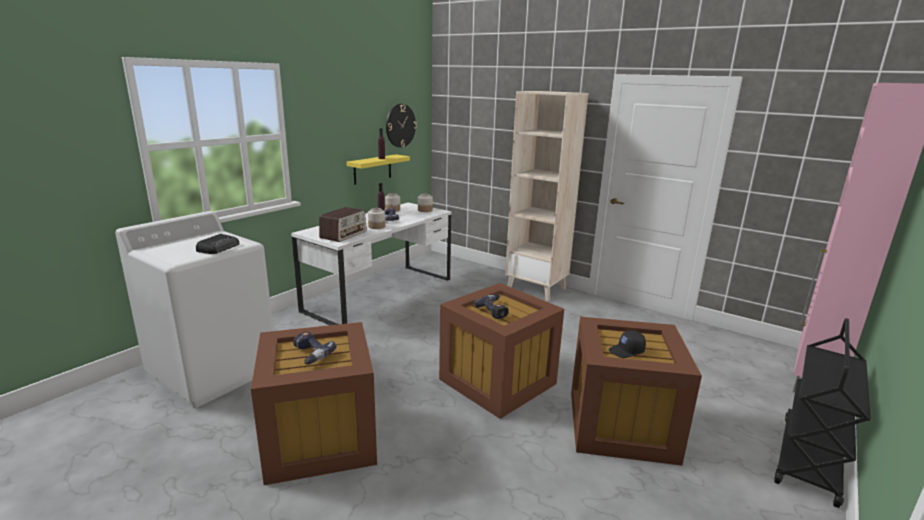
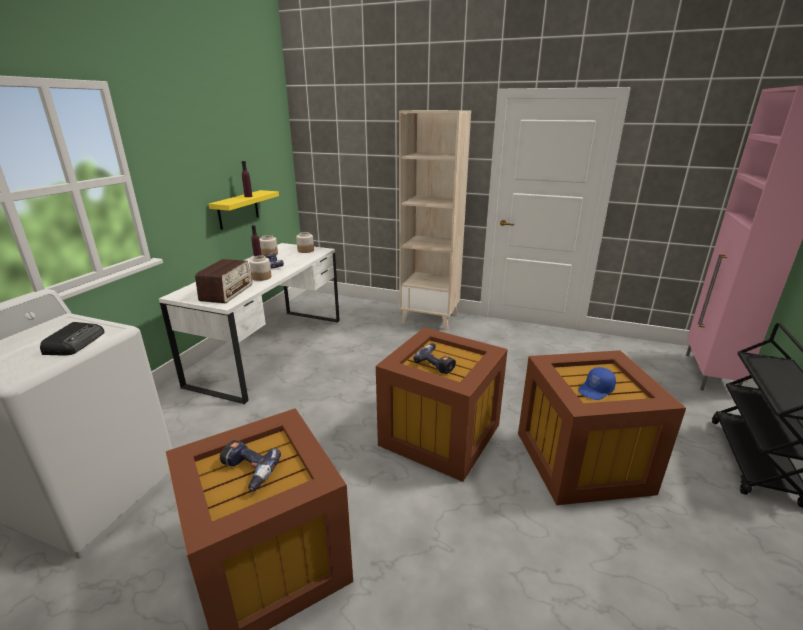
camera: 15 degrees left, 5 degrees up
wall clock [386,104,417,148] -> none
black cap [609,330,646,358] -> blue cap [578,367,616,400]

